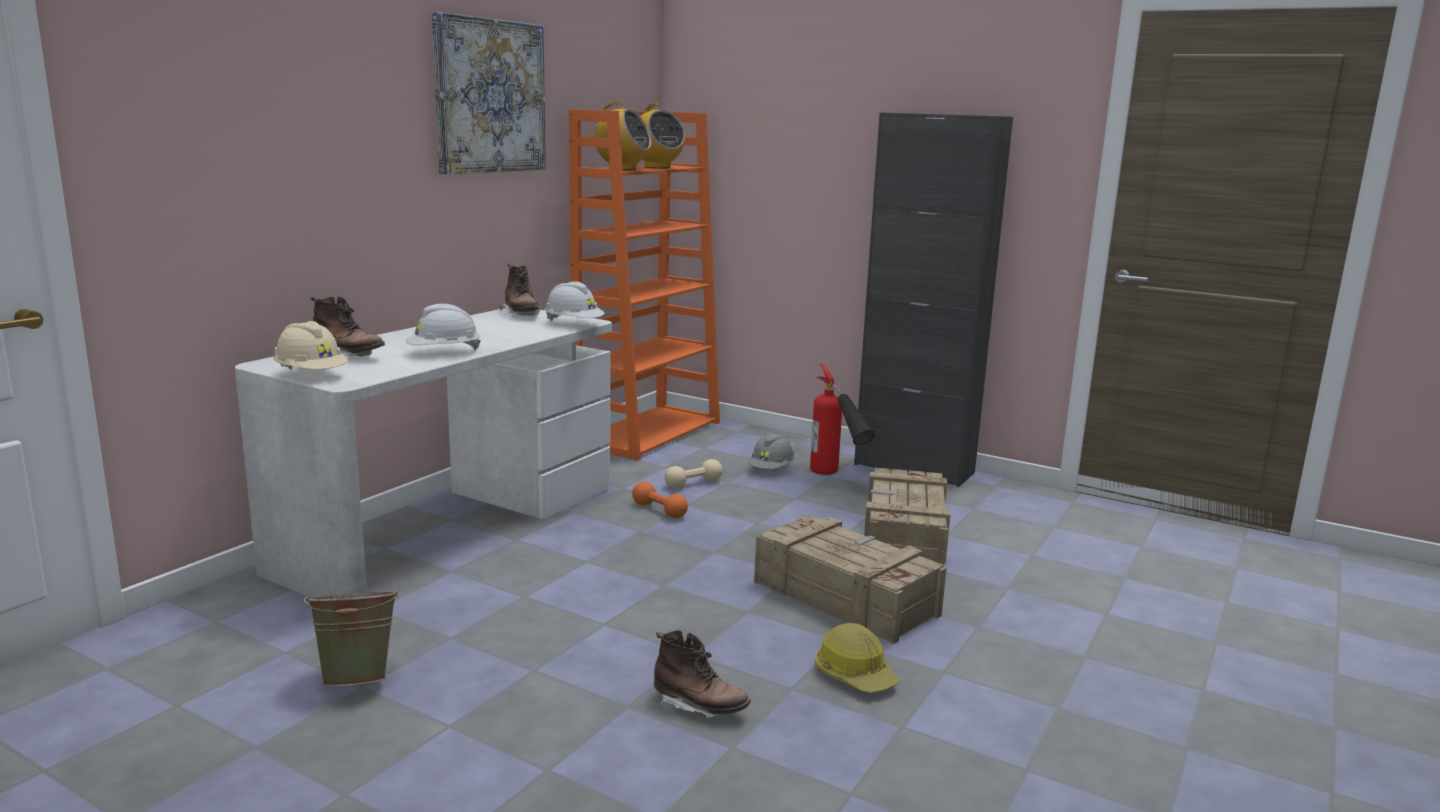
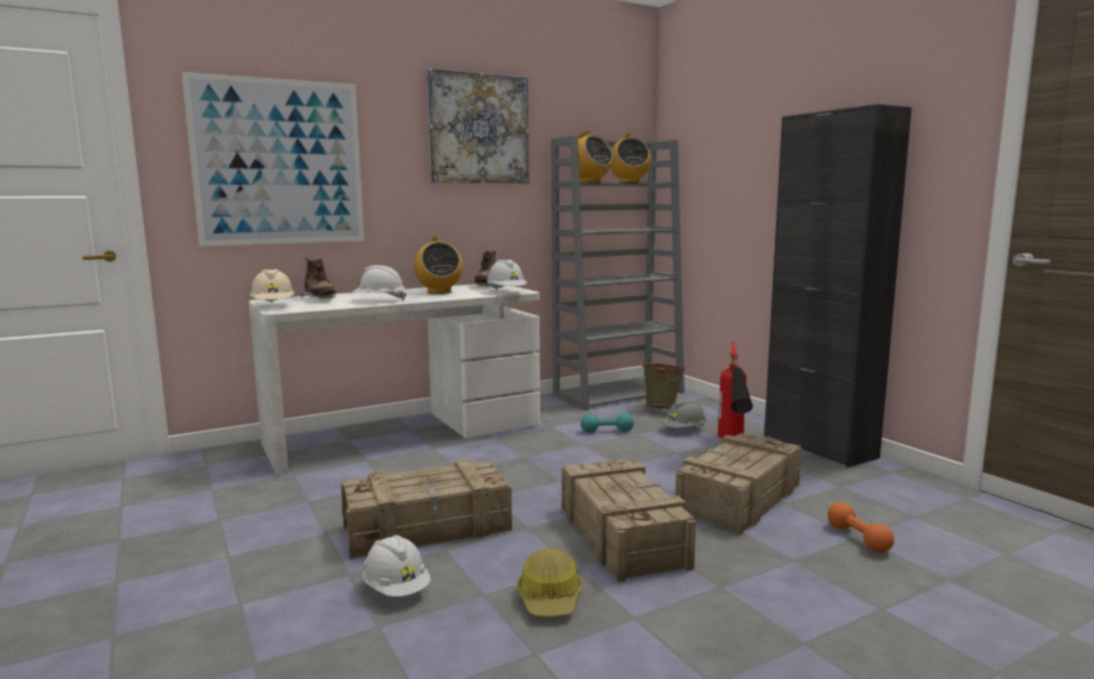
camera: 30 degrees right, 5 degrees down
green bucket [304,587,400,687] -> green bucket moved to [642,363,685,409]
orange bookcase [569,109,720,461] -> grey bookcase [551,135,685,411]
orange dumbbell [632,482,688,518] -> orange dumbbell moved to [828,502,894,553]
brown boot [654,630,751,718] -> white hard hat [362,535,431,597]
beige dumbbell [664,459,723,489] -> turquoise dumbbell [581,413,634,433]
none -> picture [182,72,364,246]
none -> crate [341,459,512,559]
none -> radio [414,236,463,294]

